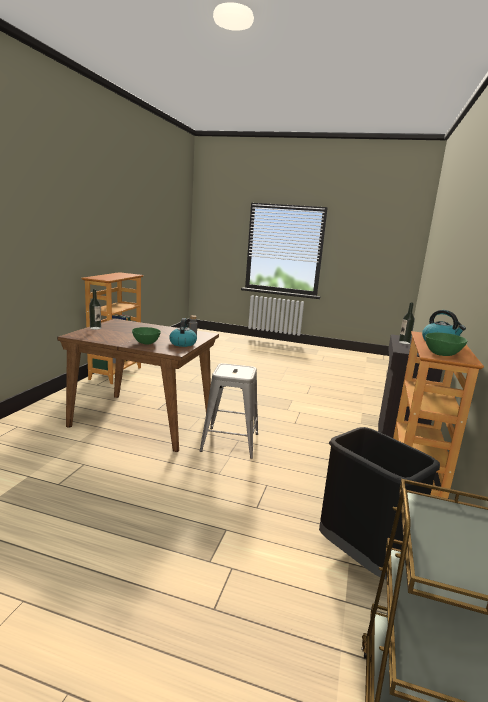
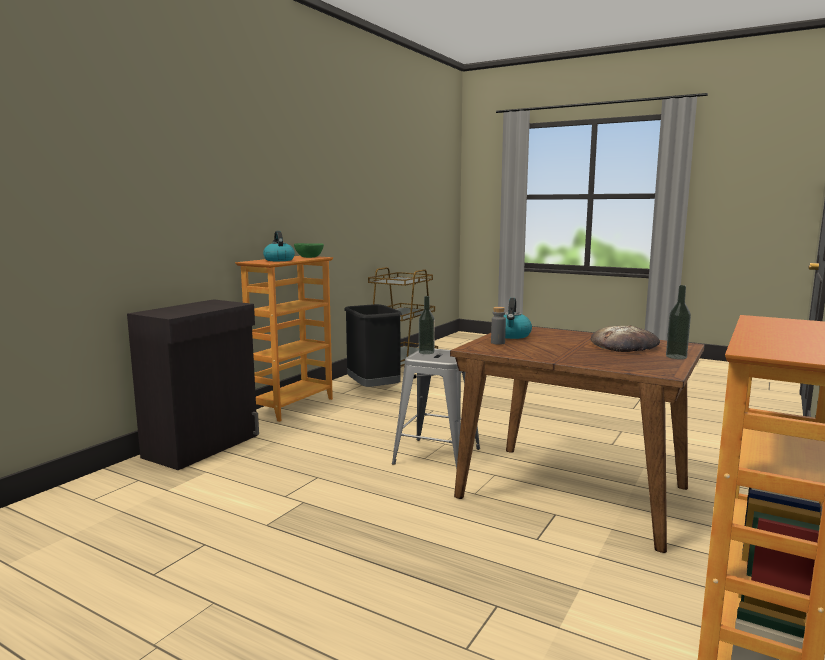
camera: 165 degrees left, 5 degrees down
green bowl [132,327,161,345] -> none
bottle [399,302,415,344] -> bottle moved to [419,296,435,354]
none -> bread [591,325,660,352]

